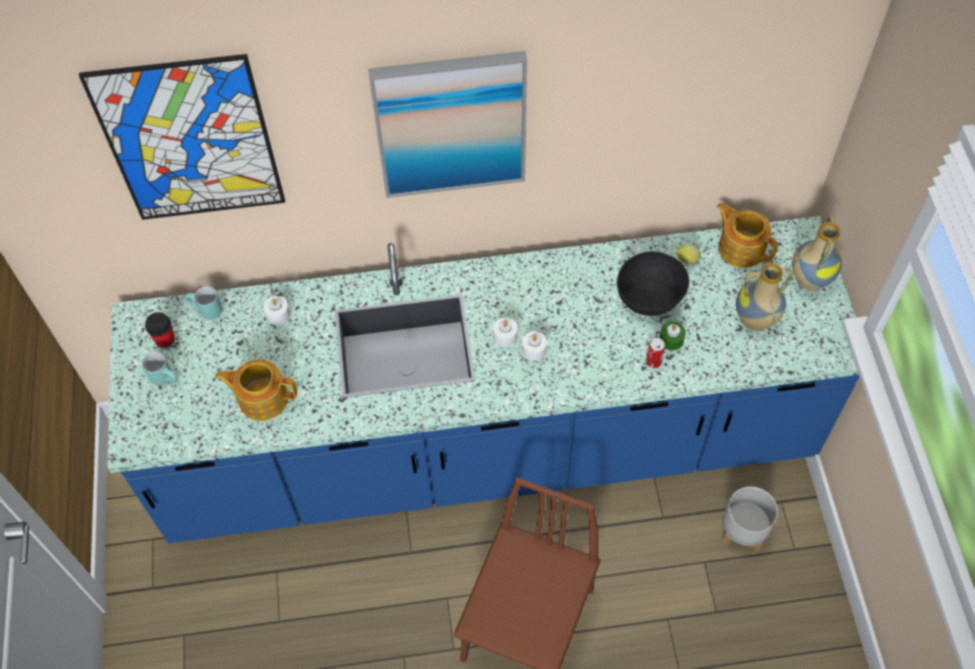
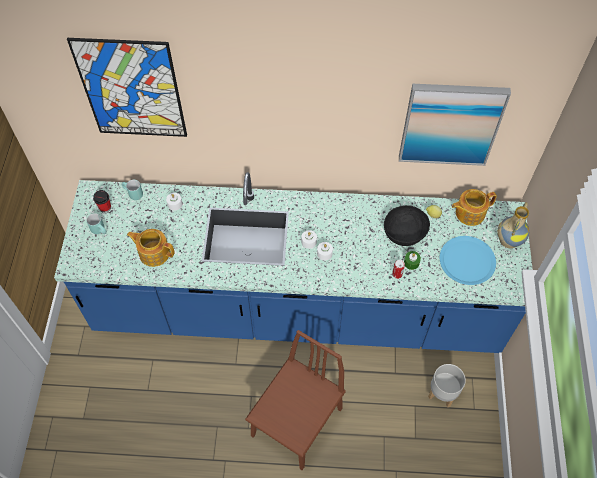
camera: 10 degrees right, 0 degrees up
picture [368,51,527,198] -> picture moved to [399,84,511,166]
teapot [717,203,778,268] -> teapot turned 75 degrees counterclockwise [452,189,497,226]
vase [736,263,794,331] -> blue plate [440,236,496,285]

